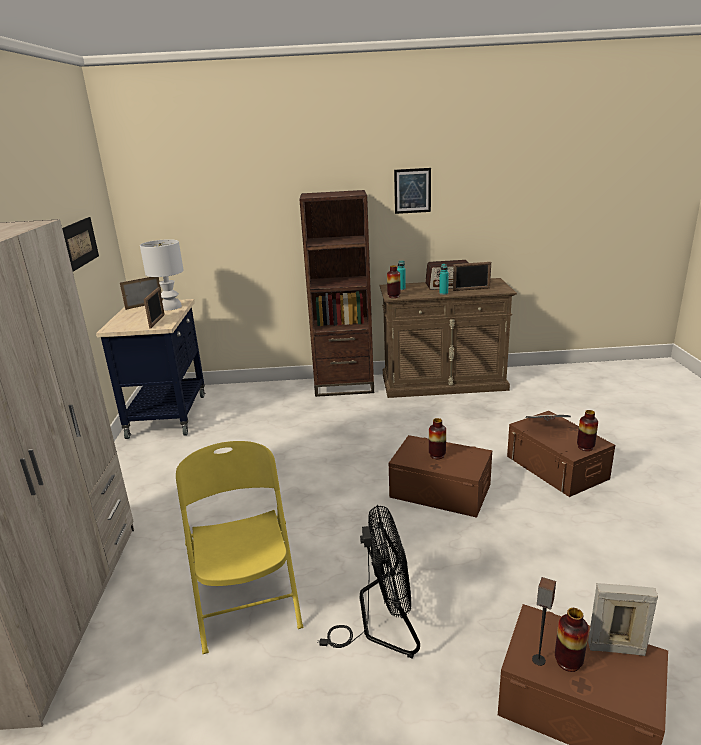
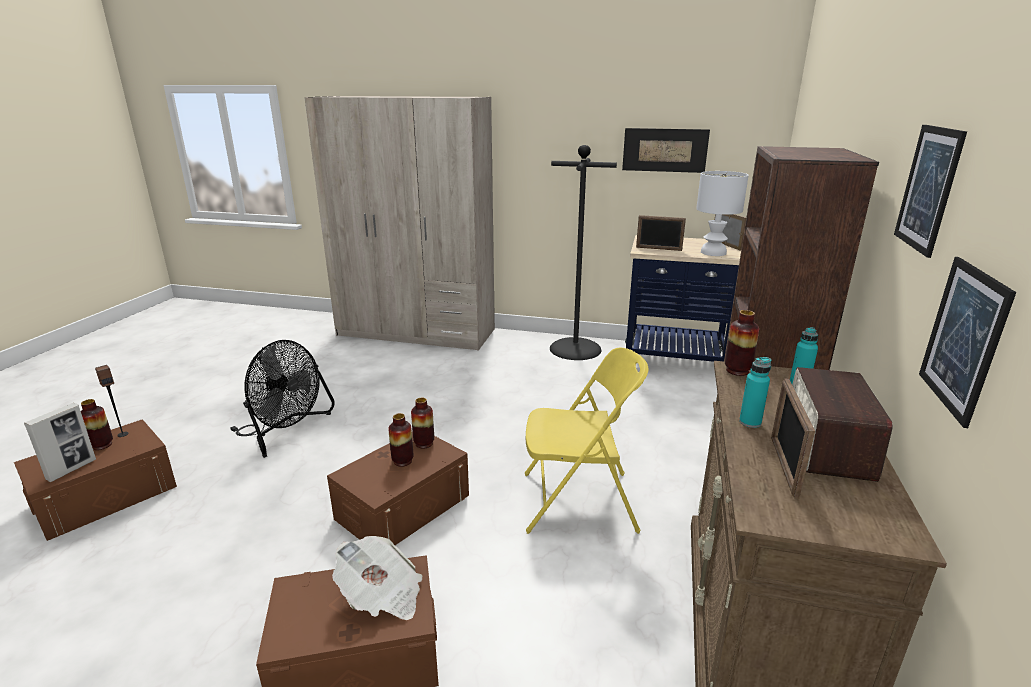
camera: 105 degrees right, 0 degrees up
yellow chair [176,441,304,654] -> yellow chair moved to [525,348,648,534]
black fan [317,505,420,659] -> black fan turned 75 degrees counterclockwise [230,340,335,458]
vase [577,410,598,451] -> vase moved to [411,398,434,449]
none -> black clothes rack [550,145,617,360]
none -> picture [919,257,1016,428]

